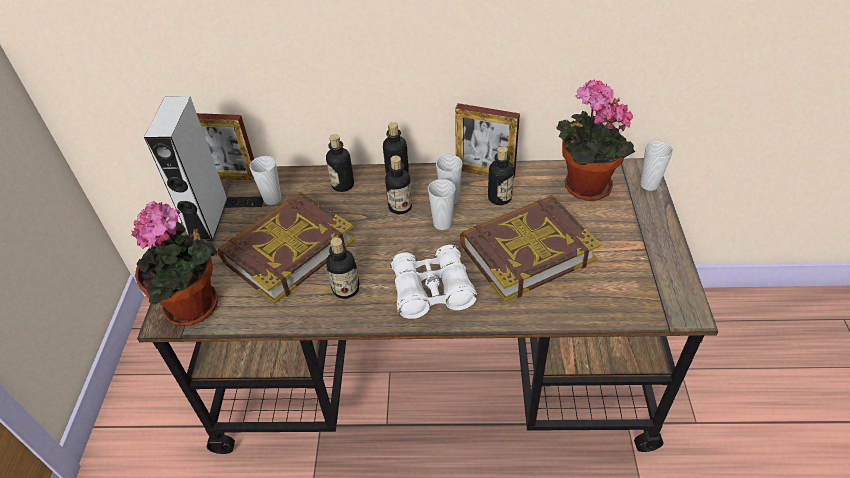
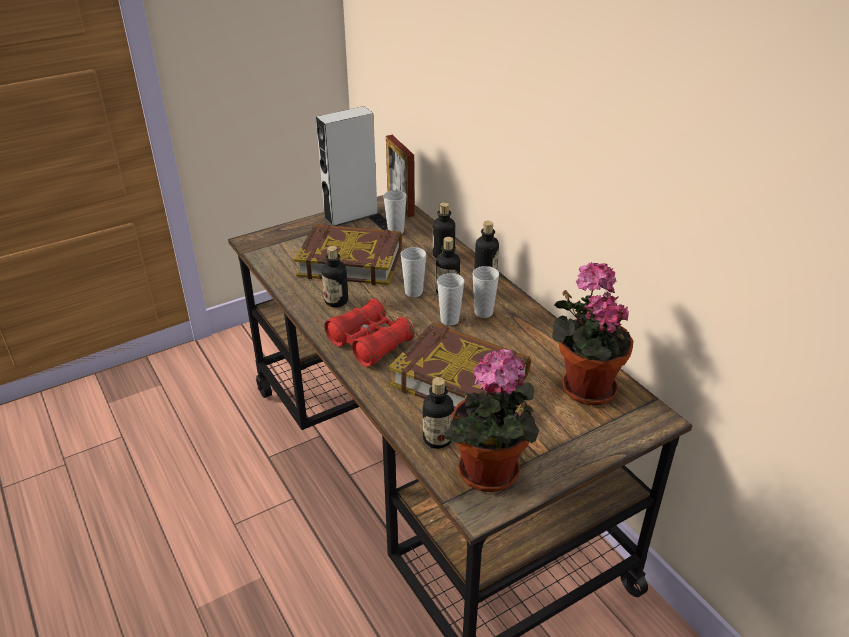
camera: 55 degrees right, 10 degrees down
potted plant [131,201,218,326] -> potted plant moved to [444,349,539,492]
white binoculars [390,245,477,319] -> red binoculars [324,299,415,367]
picture frame [455,103,520,180] -> none
bottle [488,146,514,205] -> bottle moved to [422,377,454,449]
cup [640,141,673,191] -> cup moved to [401,247,426,297]

